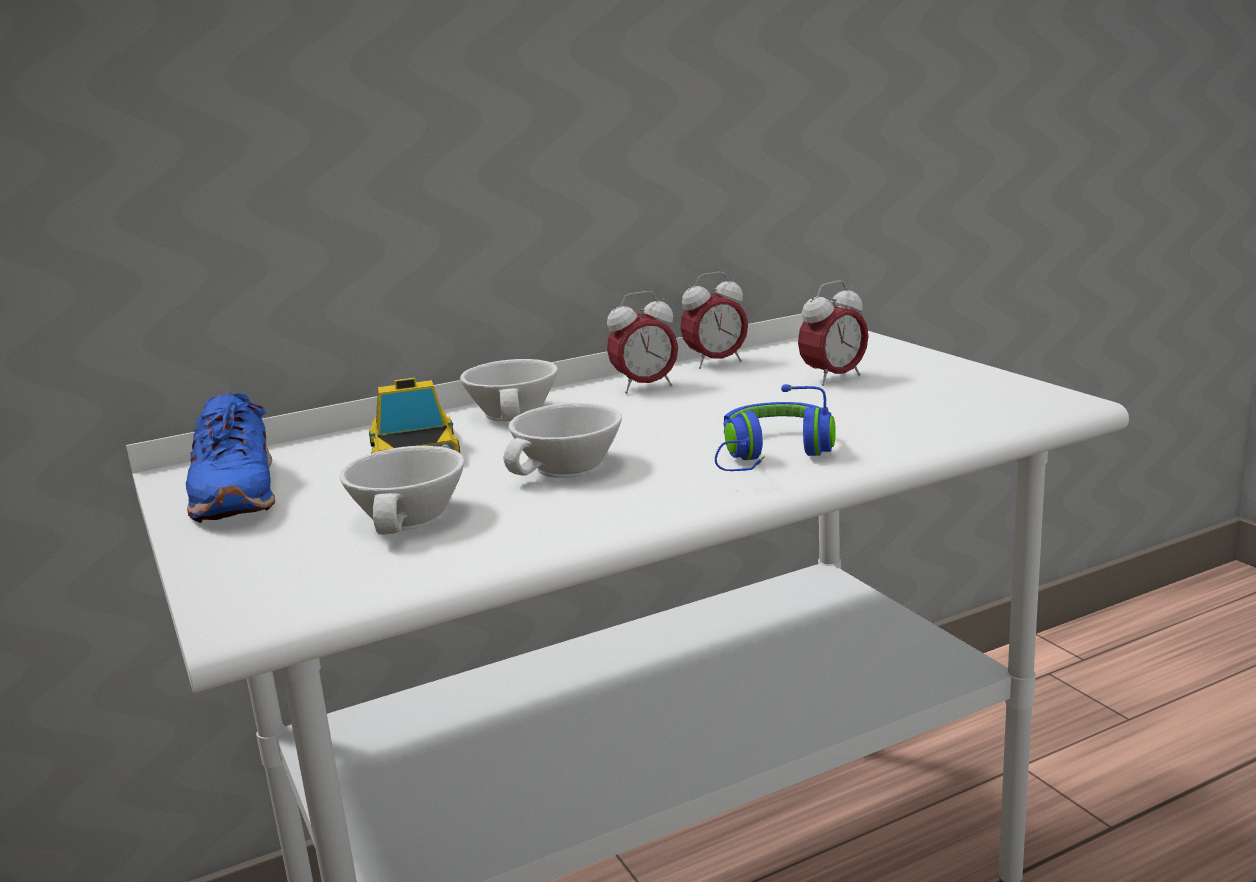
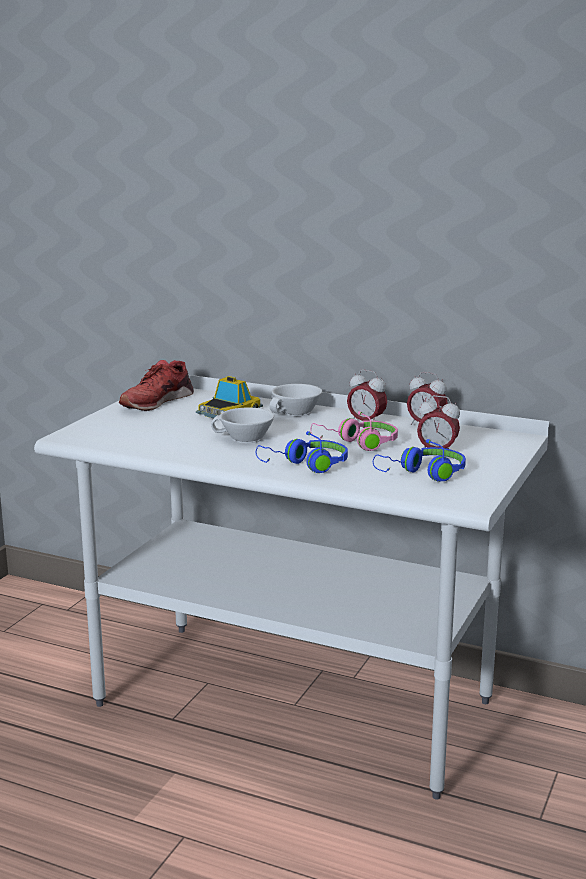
camera: 50 degrees right, 0 degrees up
blue shoe [186,393,275,523] -> red shoe [119,360,194,411]
white cup [339,446,465,535] -> none
none -> pink headphones [310,411,398,451]
none -> blue headphones [373,439,466,482]

